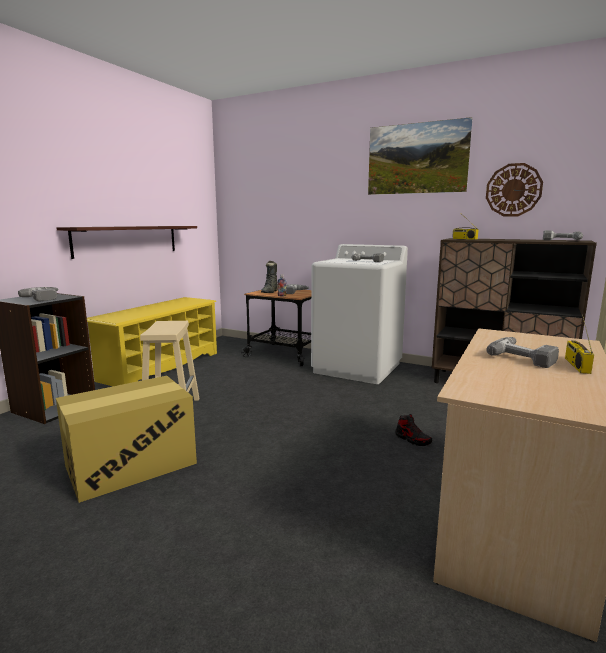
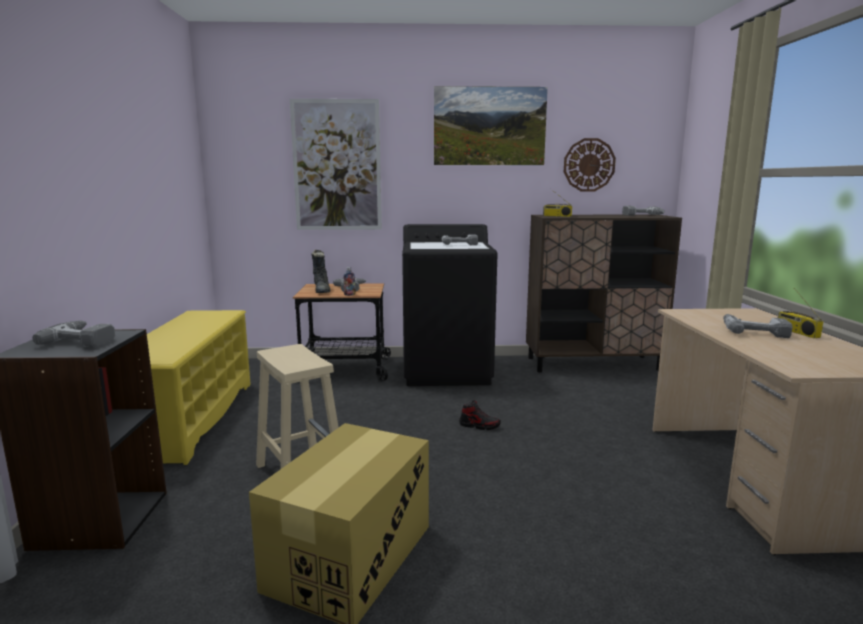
camera: 30 degrees left, 0 degrees up
shelf [56,226,197,259] -> none
white washing machine [311,244,408,384] -> black washing machine [402,224,498,386]
shoe [395,414,432,446] -> shoe moved to [459,400,501,430]
none -> picture [290,99,382,230]

